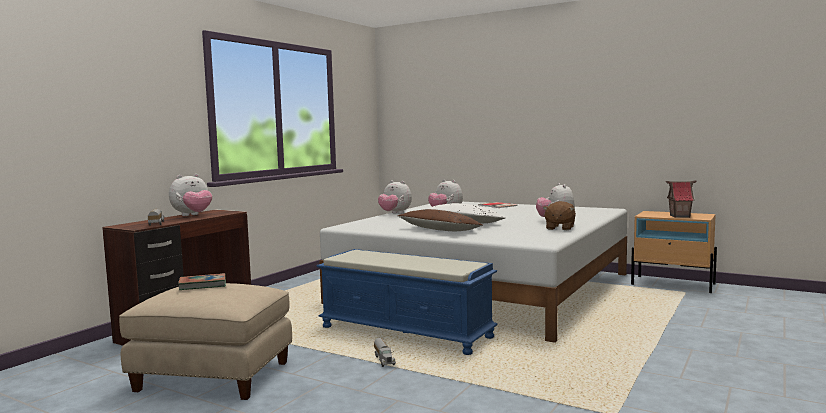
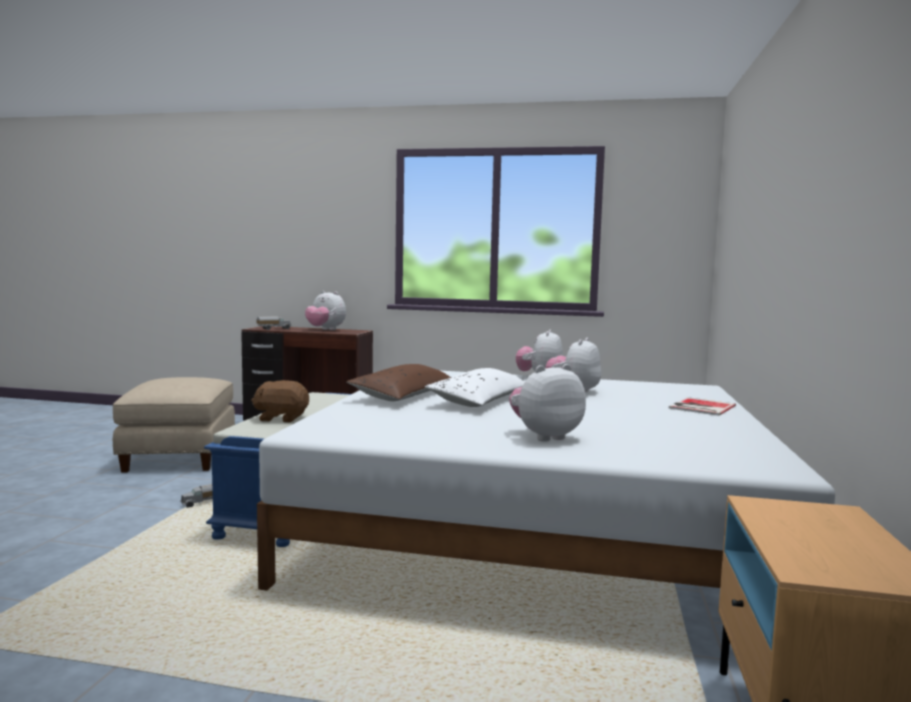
camera: 70 degrees right, 0 degrees up
book [178,273,226,290] -> none
brown plush toy [543,201,576,230] -> brown plush toy moved to [251,380,309,423]
toy house [666,180,696,218] -> none

